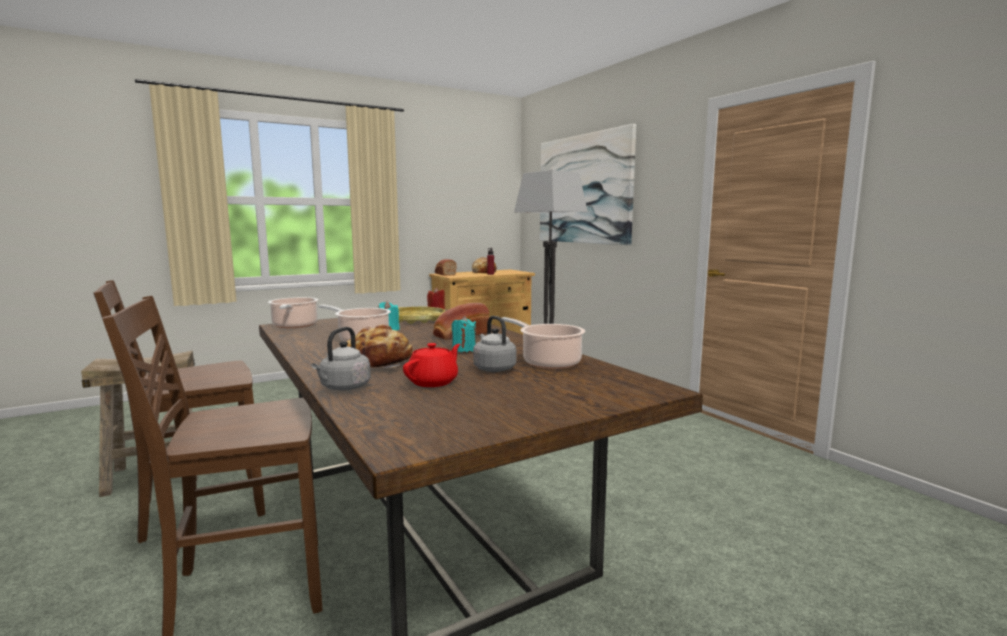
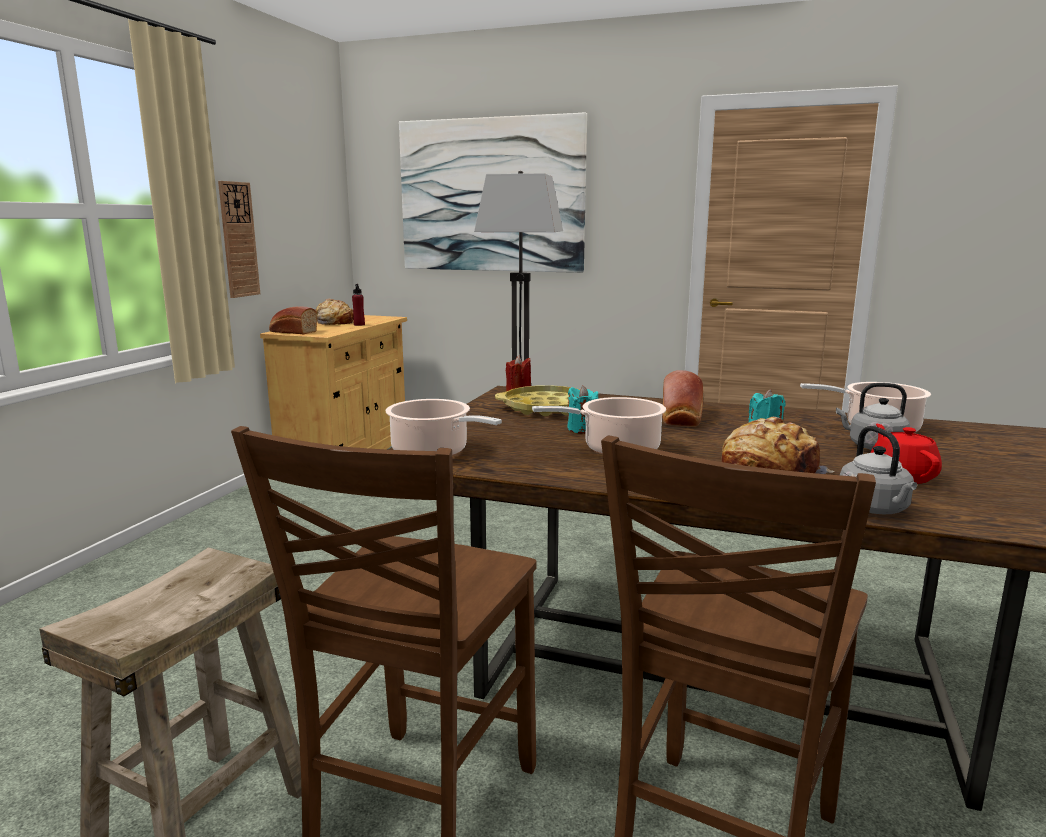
camera: 40 degrees left, 5 degrees up
none -> wall clock [218,181,260,298]

